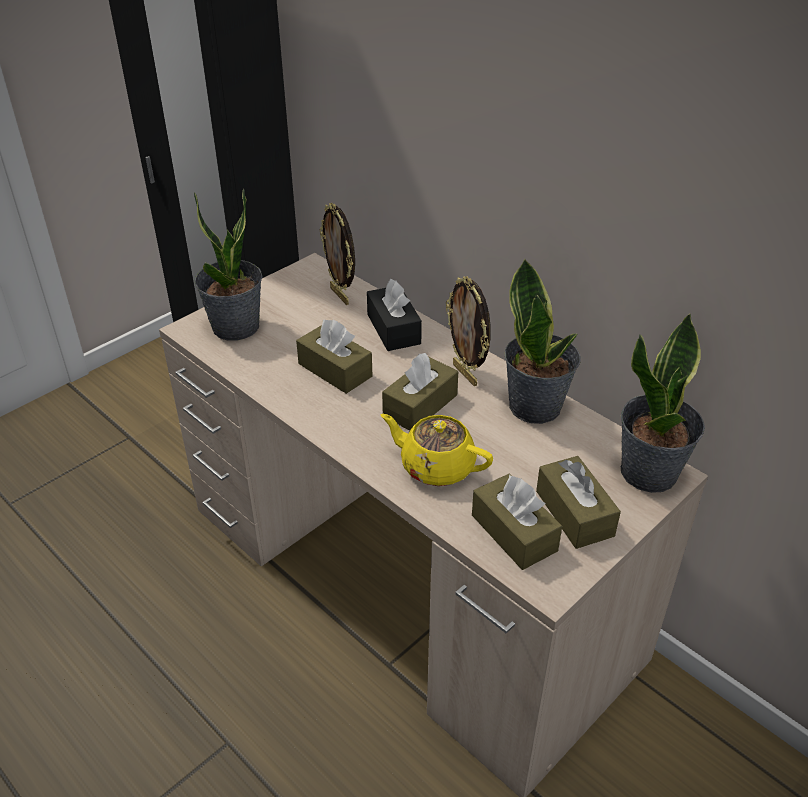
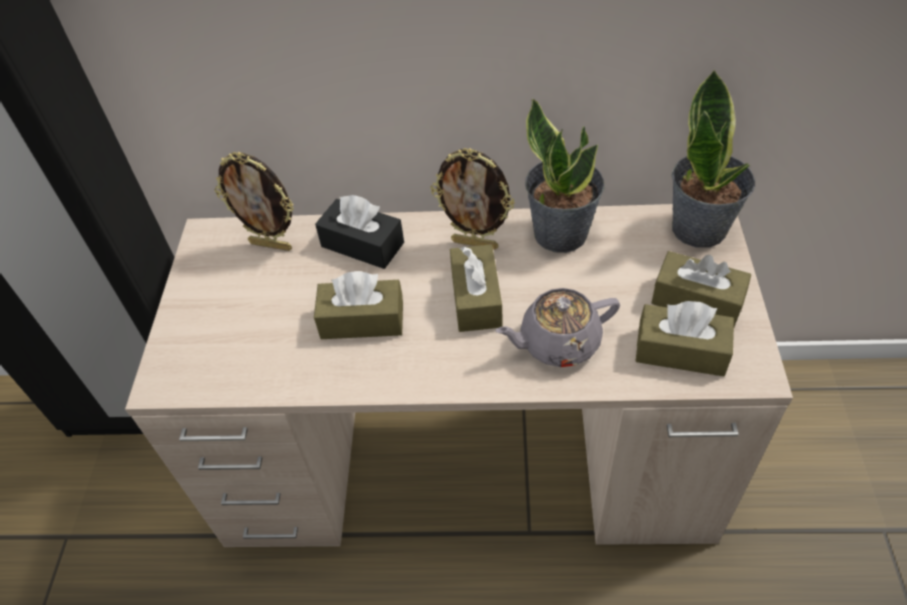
camera: 40 degrees left, 10 degrees up
potted plant [194,188,263,341] -> none
yellow teapot [380,414,493,486] -> grey teapot [495,288,620,367]

